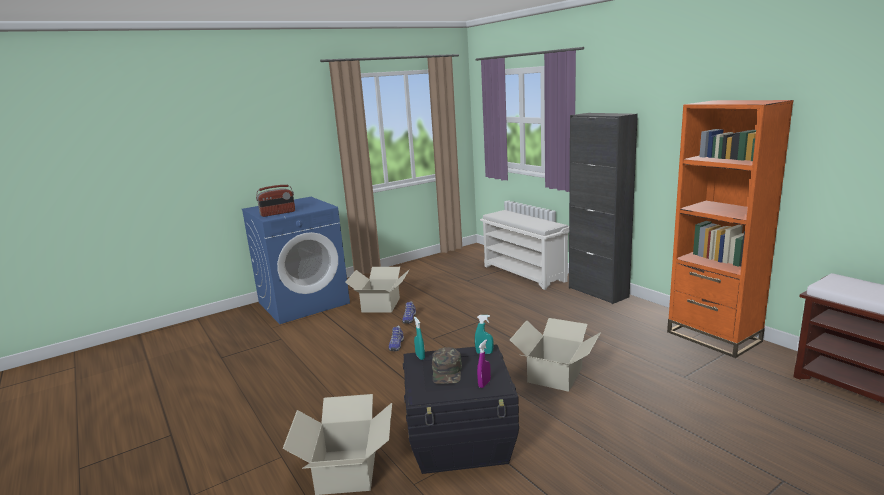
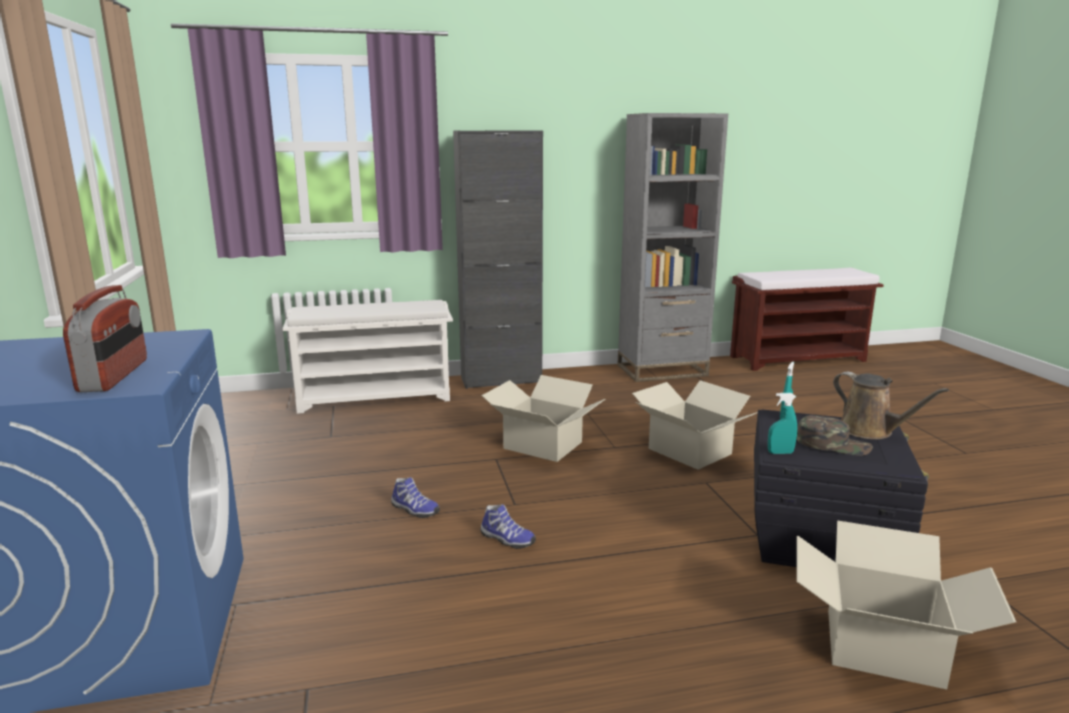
camera: 70 degrees left, 0 degrees up
cardboard box [345,267,409,313] -> cardboard box moved to [481,375,605,462]
purple spray bottle [477,340,491,388] -> brown watering can [833,372,949,439]
orange bookcase [667,100,794,358] -> grey bookcase [618,113,728,382]

